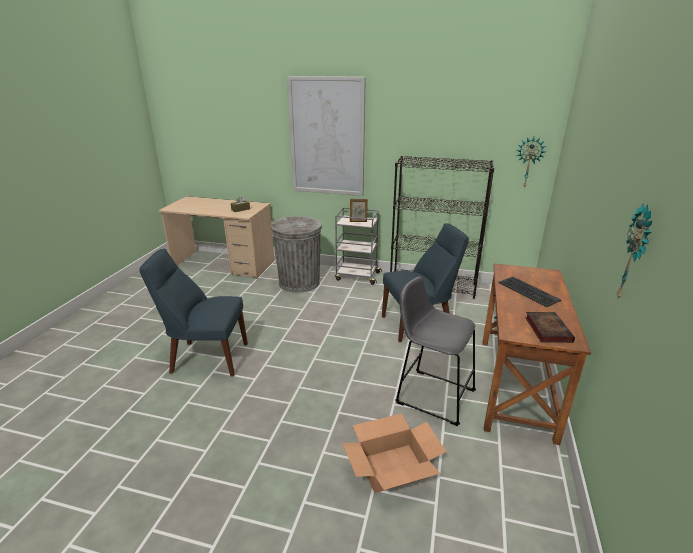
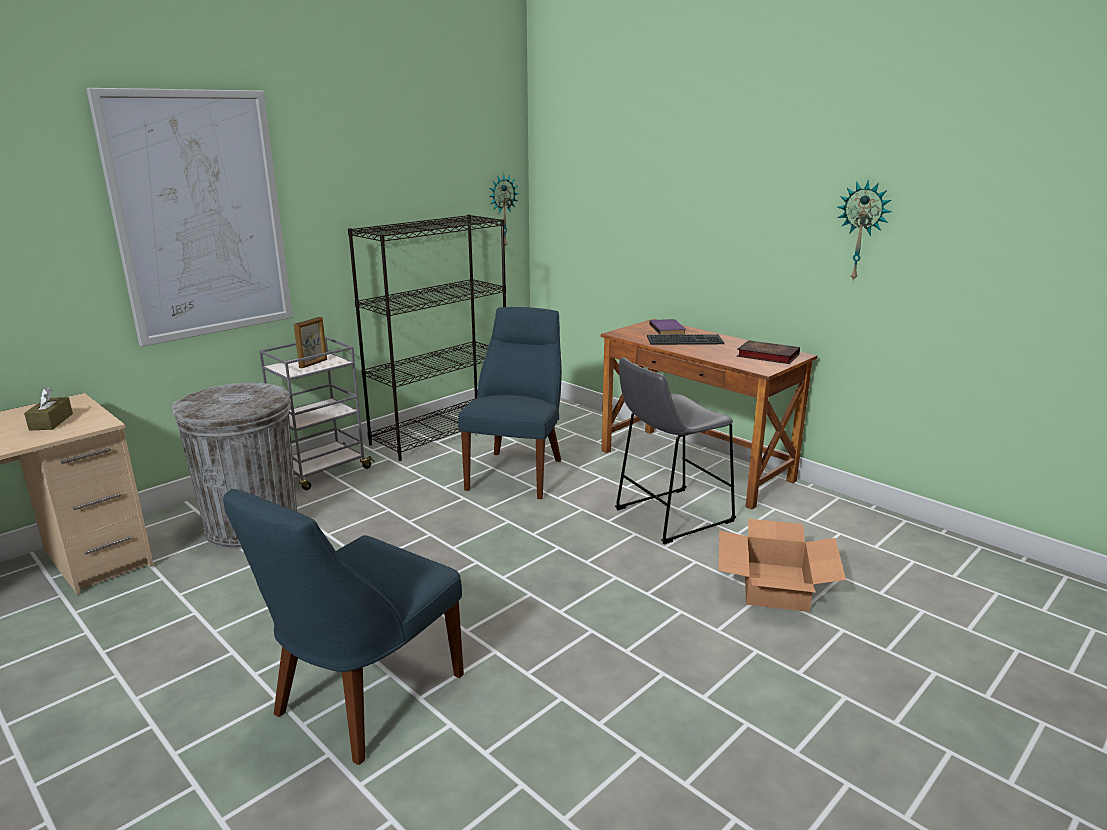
camera: 60 degrees left, 5 degrees down
none -> purple book [649,319,686,335]

